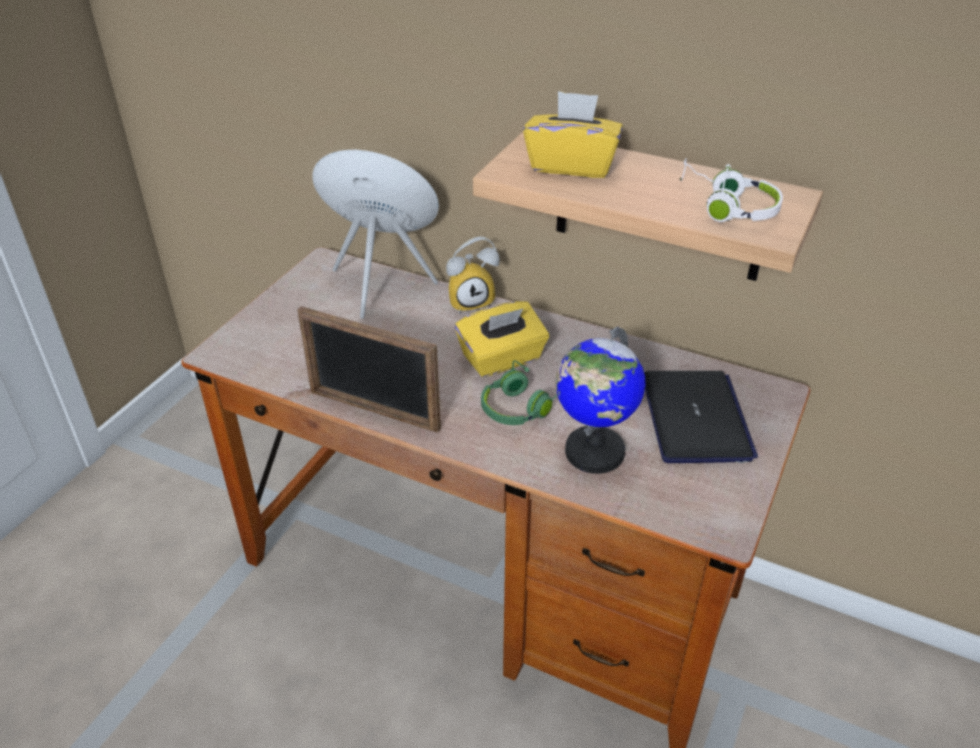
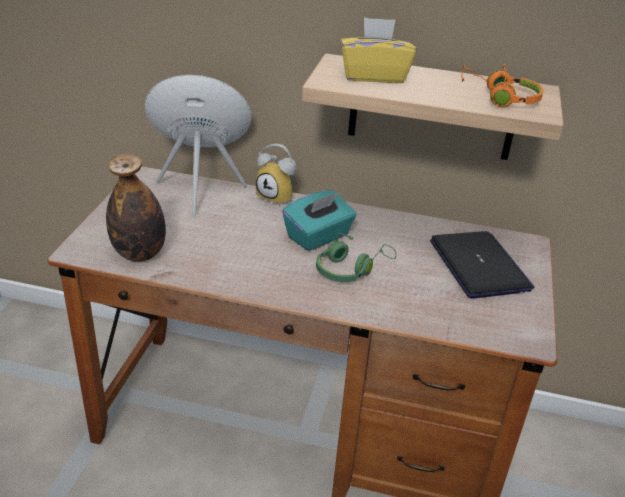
camera: 15 degrees left, 5 degrees down
picture frame [297,306,441,433] -> none
alarm clock [446,236,500,314] -> alarm clock turned 60 degrees clockwise [256,144,296,206]
yellow tissue box [455,301,549,377] -> turquoise tissue box [282,190,357,251]
globe [556,327,645,474] -> none
white headphones [679,158,783,222] -> orange headphones [461,64,543,107]
none -> bottle [106,154,166,261]

